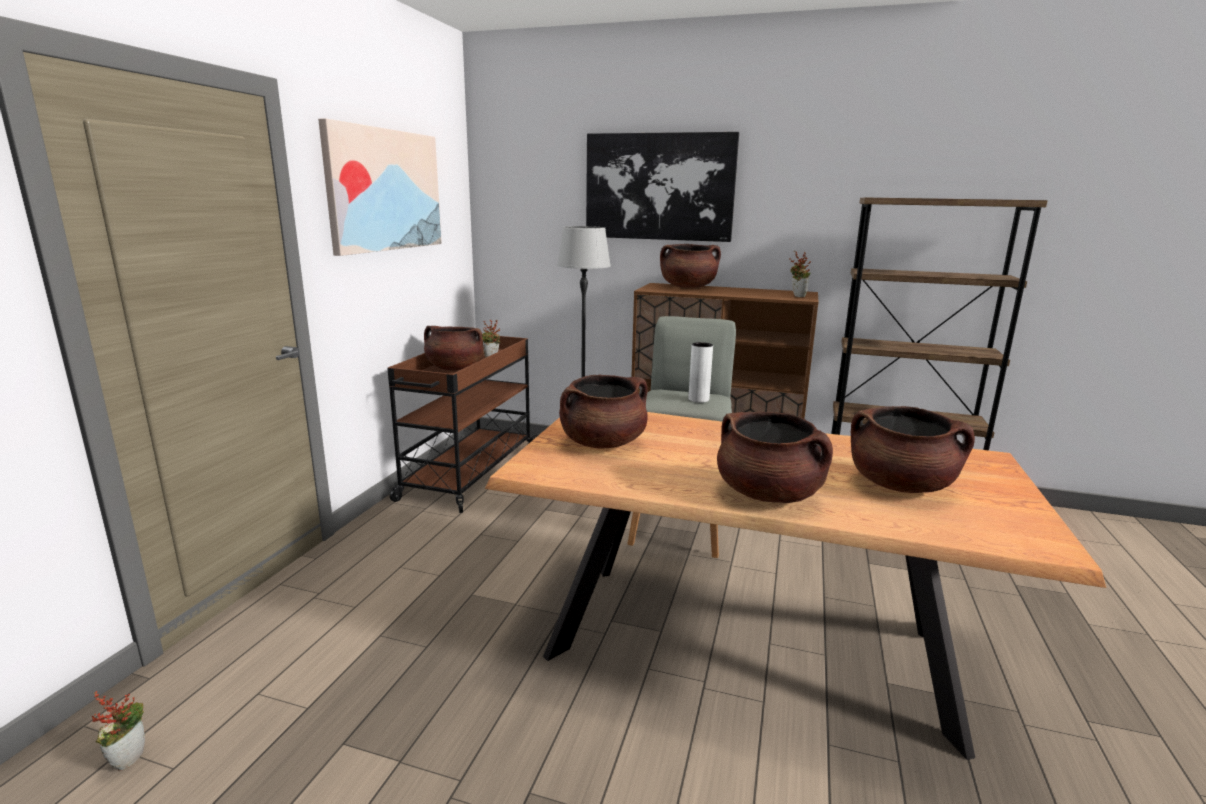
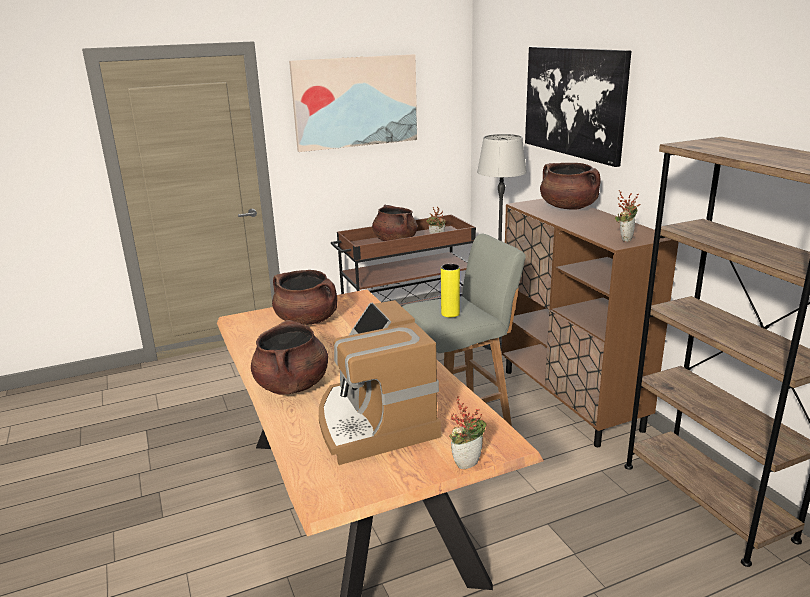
camera: 50 degrees right, 5 degrees up
potted plant [92,691,145,771] -> potted plant moved to [449,396,486,469]
white vase [689,342,713,403] -> yellow vase [441,264,460,318]
brown cooking pot [851,406,975,493] -> coffee machine [319,300,441,465]

